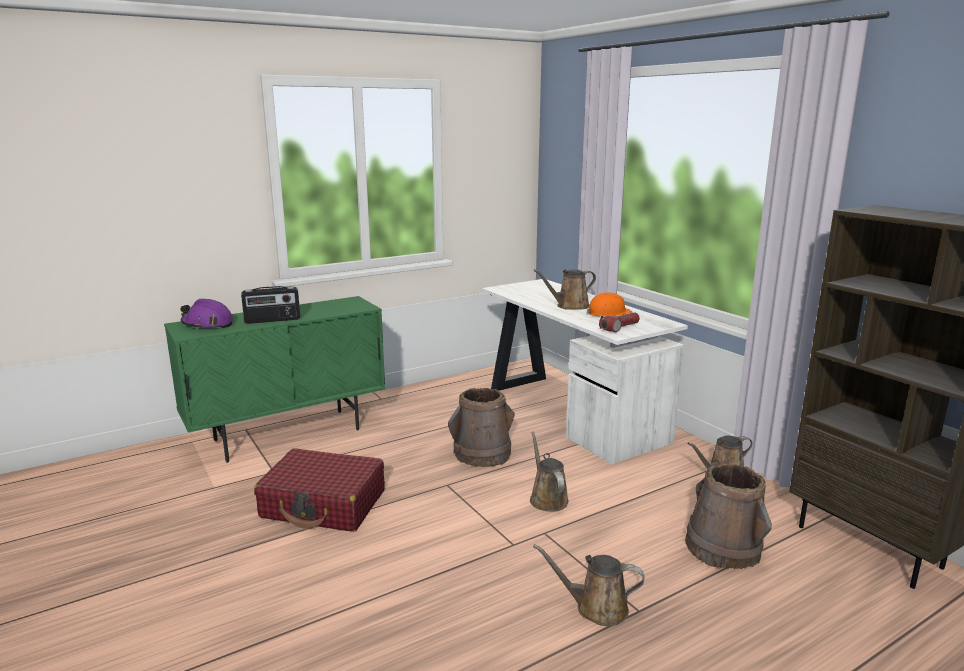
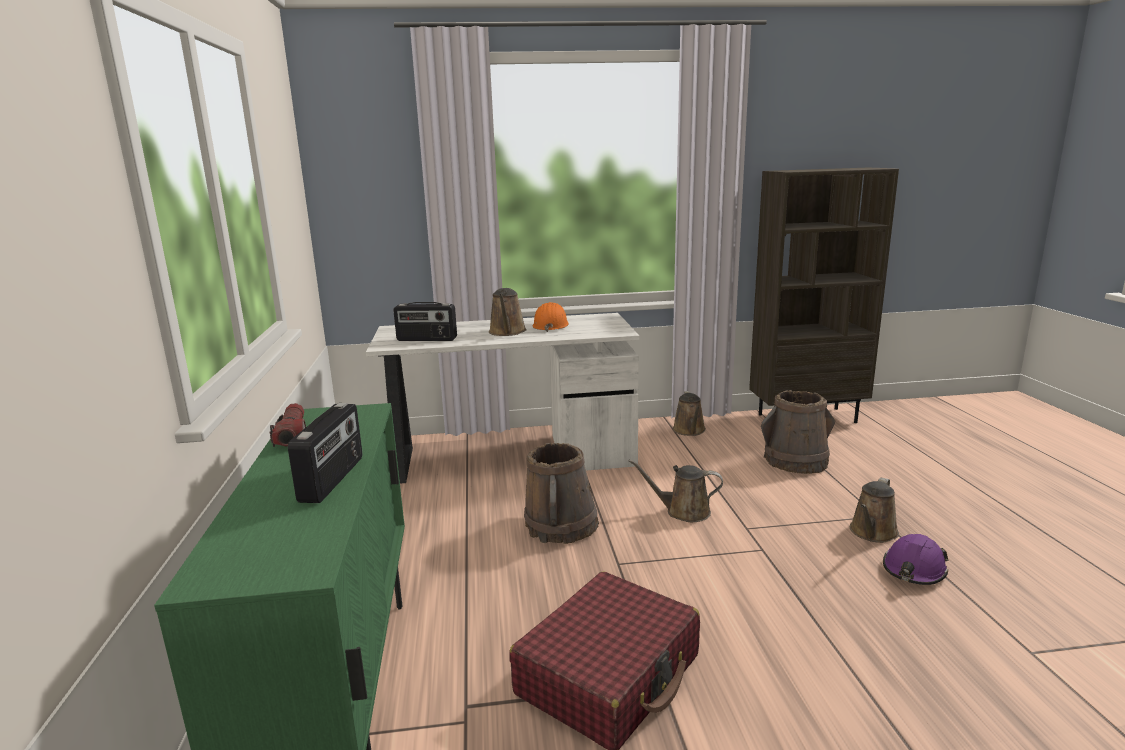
camera: 65 degrees left, 0 degrees up
purple hard hat [180,299,234,329] -> purple hard hat moved to [883,534,948,585]
flashlight [599,312,640,332] -> flashlight moved to [270,403,306,447]
none -> radio [393,302,457,341]

